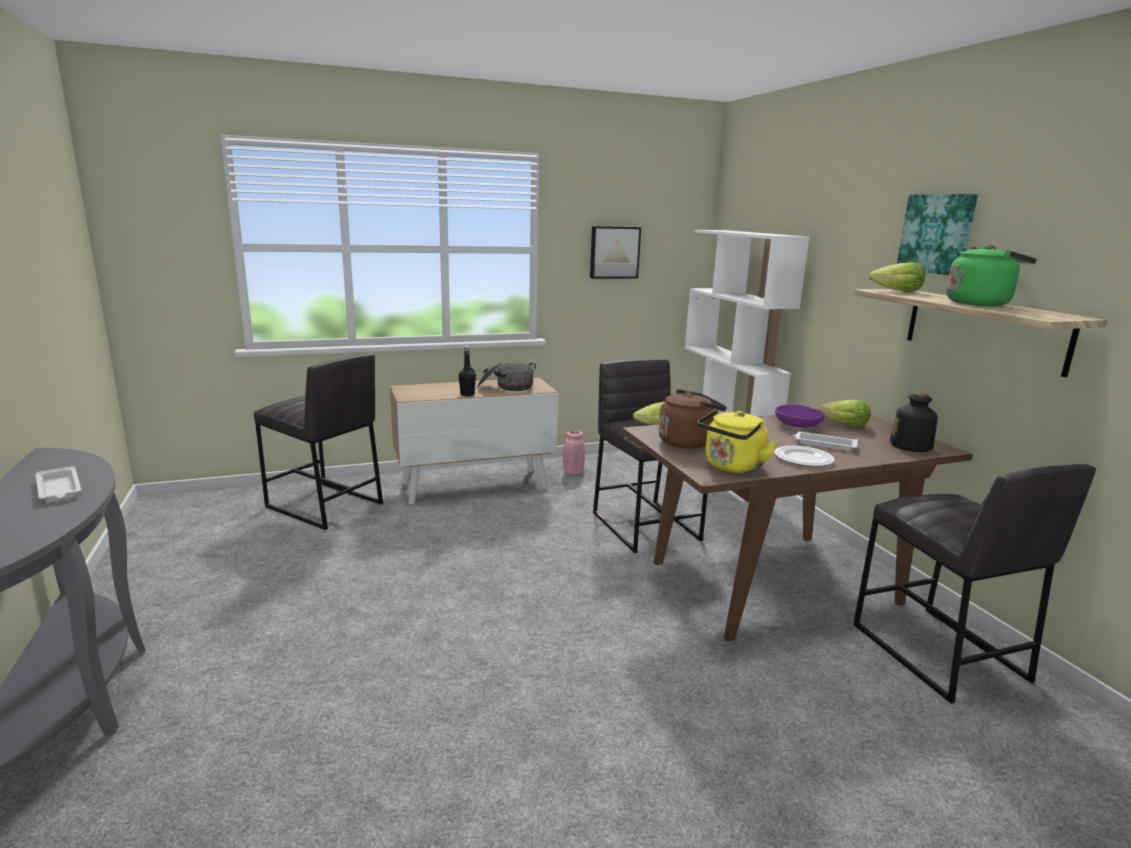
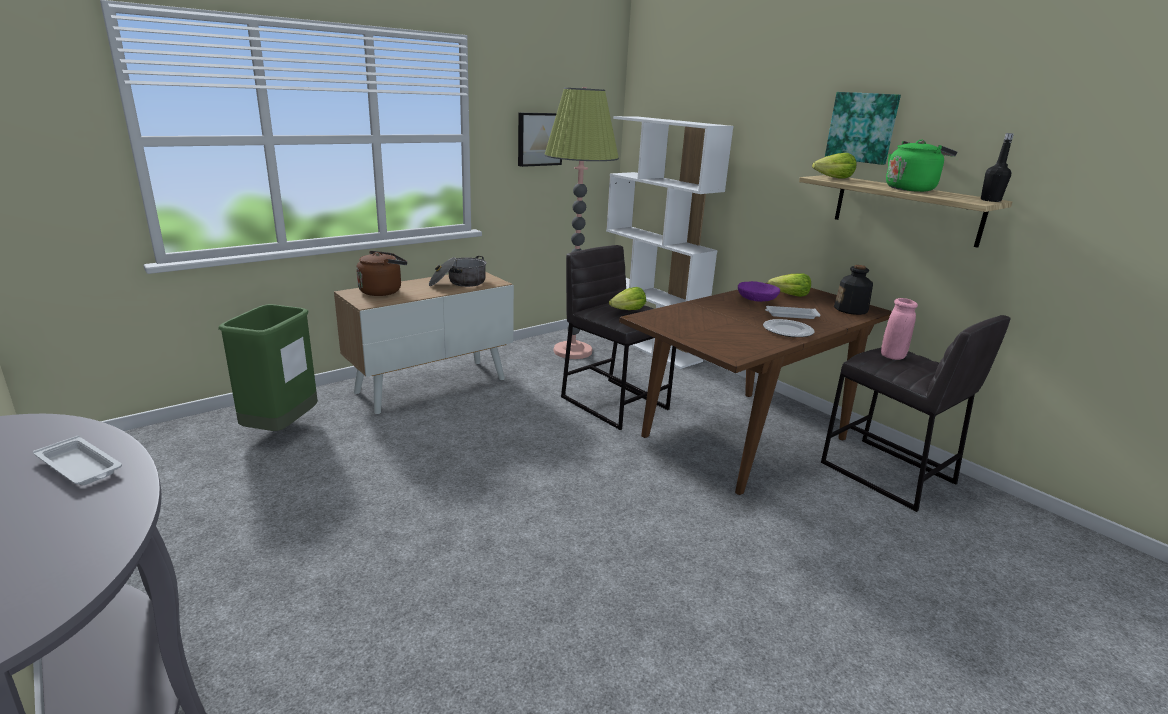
camera: 20 degrees left, 5 degrees up
grey stool [254,354,383,530] -> green trash can [218,304,318,431]
black bottle [459,346,476,397] -> black bottle moved to [981,133,1014,202]
pink vase [563,430,585,474] -> pink vase moved to [881,298,918,360]
brown kettle [659,389,727,449] -> brown kettle moved to [356,251,407,296]
yellow kettle [698,409,777,473] -> none
none -> floor lamp [544,87,619,359]

